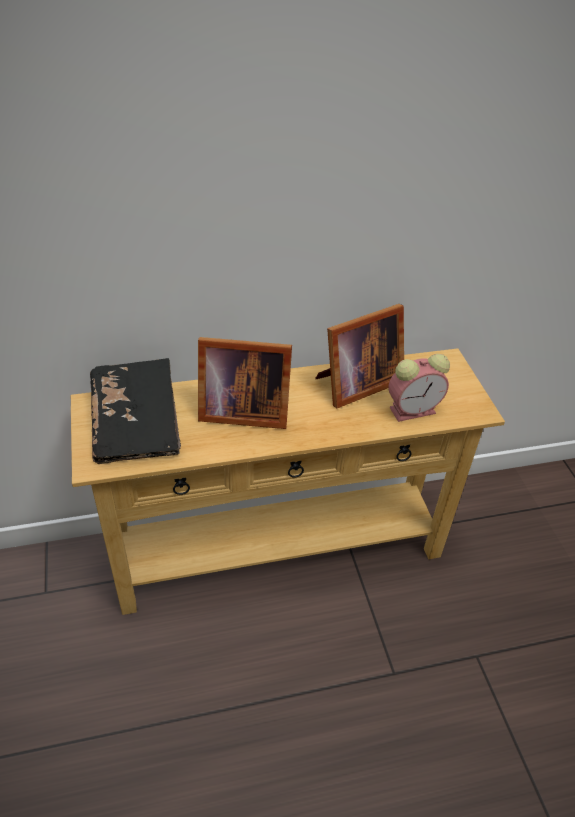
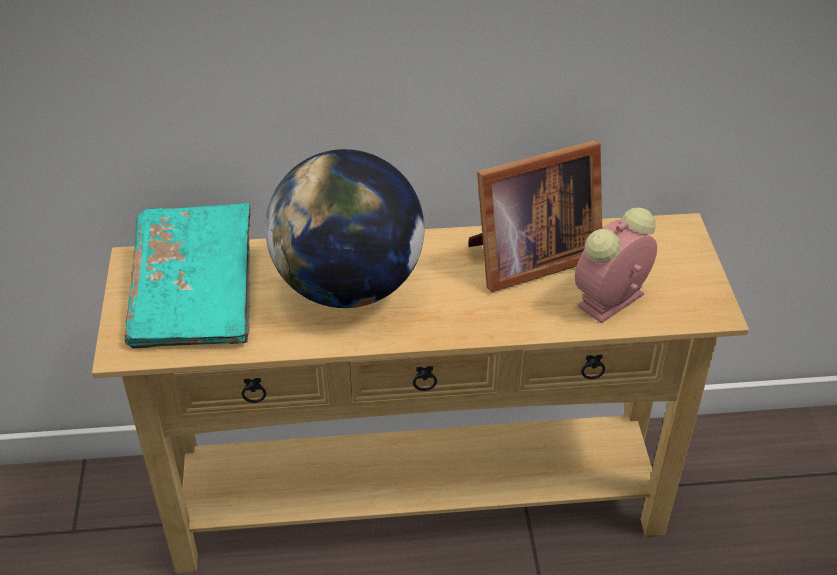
camera: 10 degrees right, 0 degrees up
black book [90,358,181,464] -> turquoise book [125,203,251,349]
picture frame [198,337,292,429] -> globe [265,149,424,308]
alarm clock [388,354,450,422] -> alarm clock turned 150 degrees clockwise [575,207,657,323]

